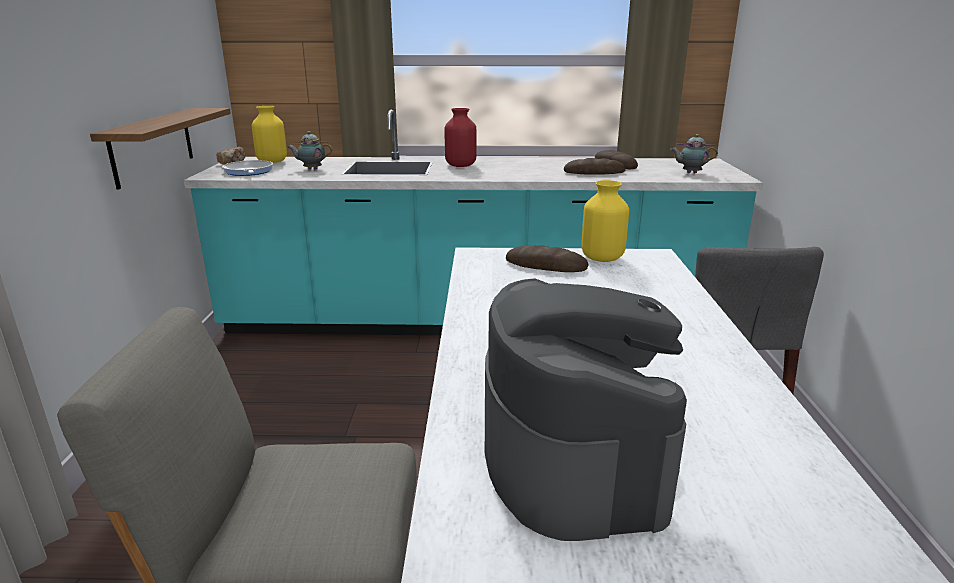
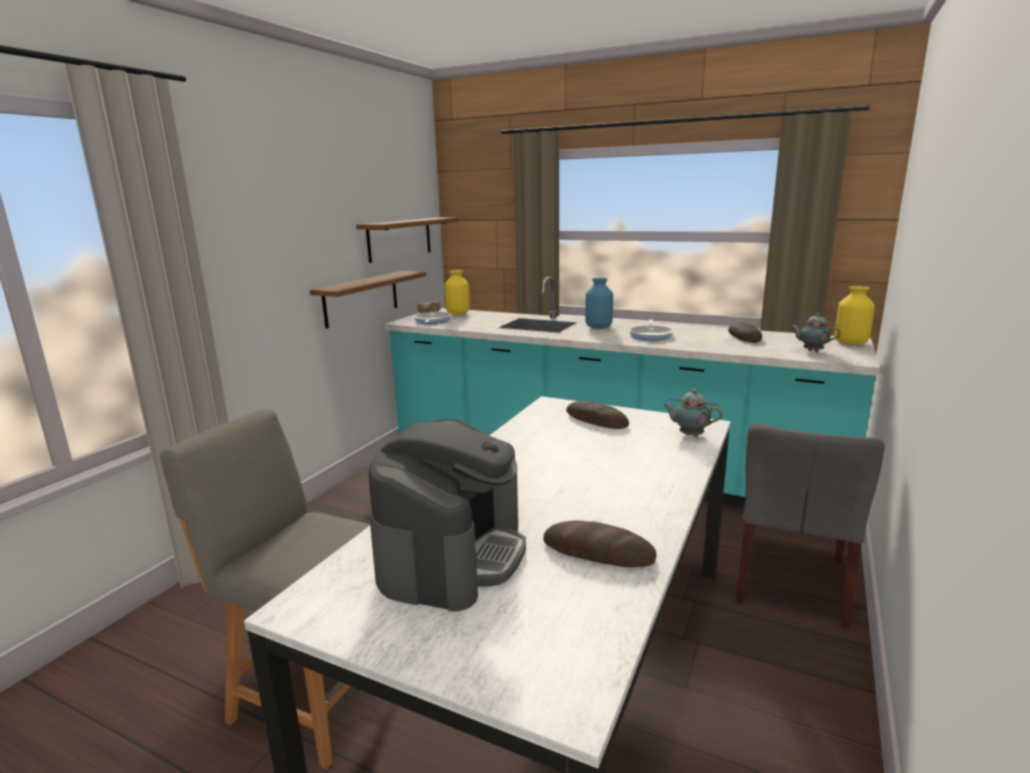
camera: 25 degrees right, 5 degrees down
teapot [288,131,332,170] -> teapot moved to [663,389,722,436]
red vase [445,108,477,167] -> blue vase [585,278,613,329]
bread [564,158,626,174] -> bread moved to [543,521,657,567]
yellow vase [581,180,629,262] -> yellow vase moved to [835,286,875,345]
none -> shelf [356,218,458,263]
none -> frying pan [629,320,673,340]

